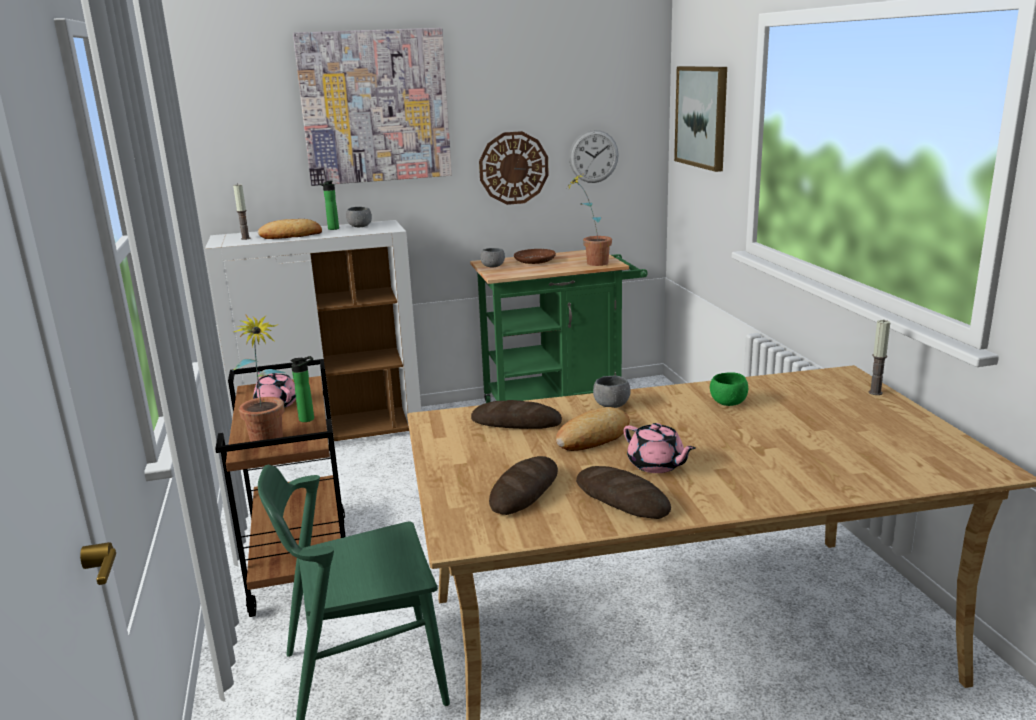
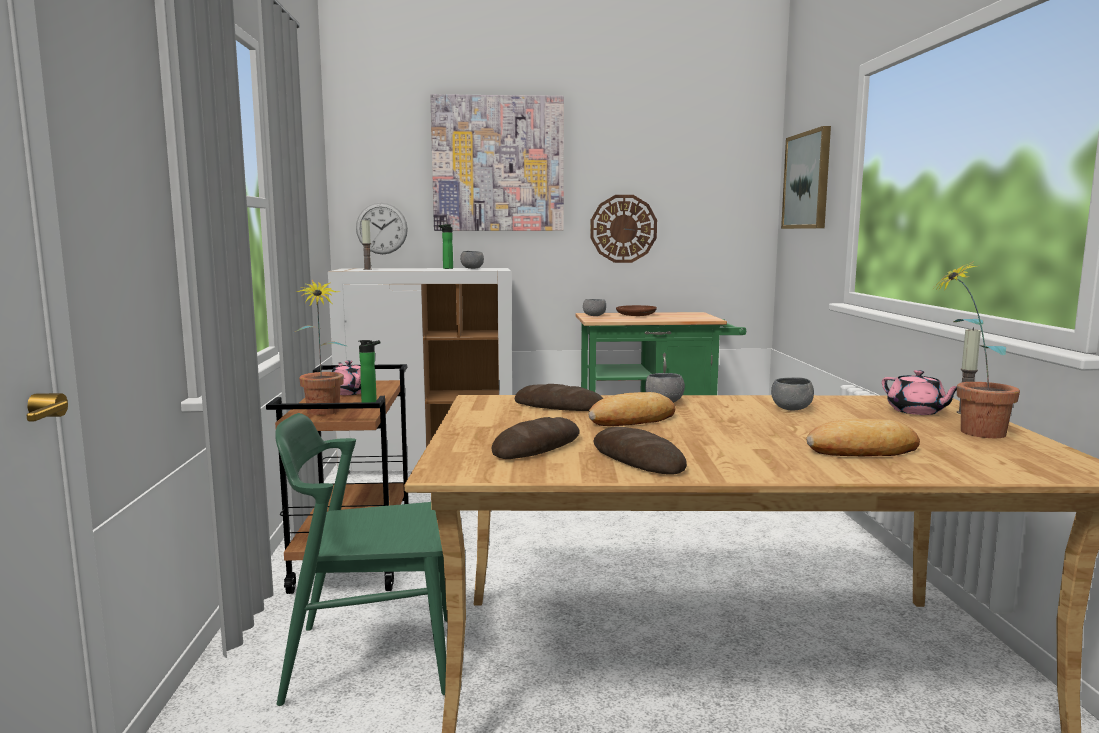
camera: 10 degrees right, 10 degrees down
bread [258,219,322,239] -> bread moved to [806,419,920,456]
potted plant [565,172,612,266] -> potted plant moved to [933,261,1020,438]
wall clock [569,130,619,183] -> wall clock moved to [356,203,408,254]
pink teapot [624,423,696,473] -> pink teapot moved to [882,370,957,415]
green bowl [710,372,748,406] -> grey bowl [771,377,814,410]

